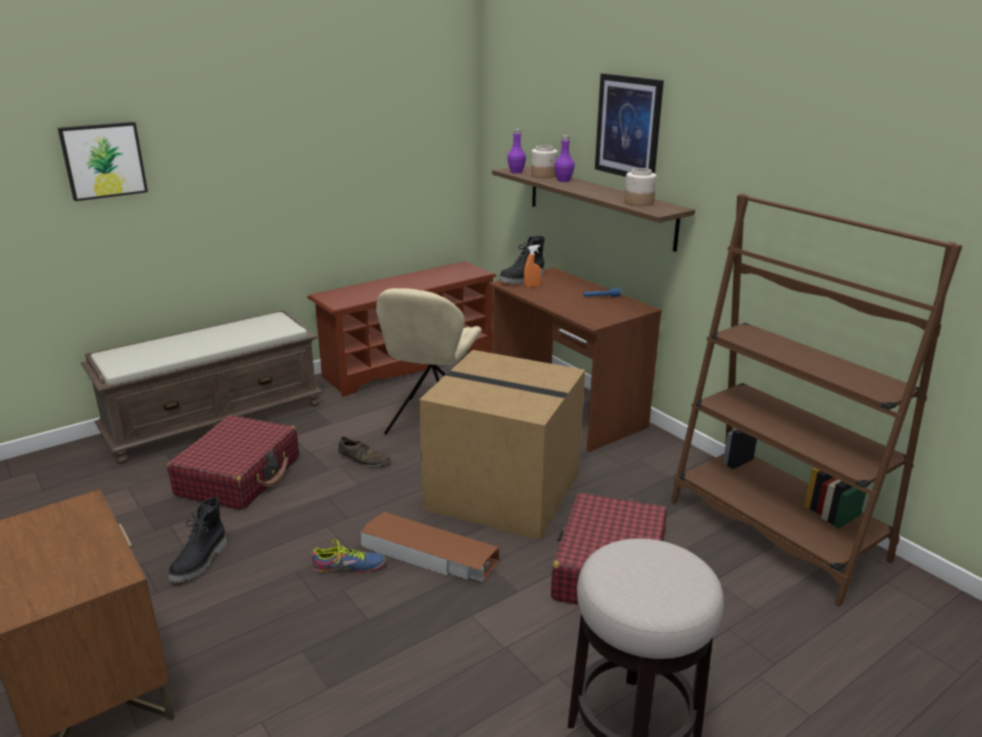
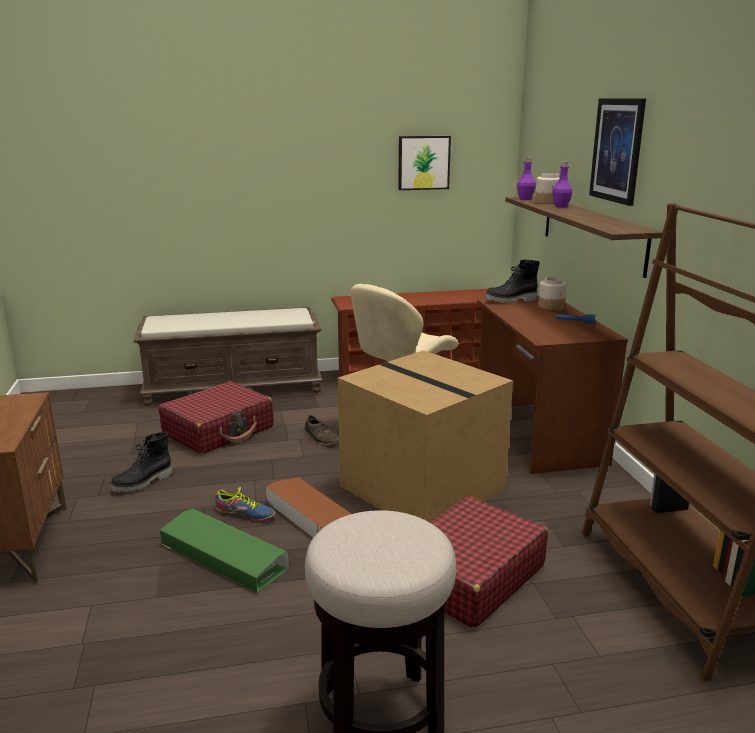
camera: 25 degrees right, 5 degrees down
picture [58,122,148,201] -> picture moved to [398,136,451,190]
orange spray bottle [524,245,541,288] -> none
jar [624,168,657,206] -> jar moved to [538,277,567,310]
none -> green storage box [160,508,289,592]

